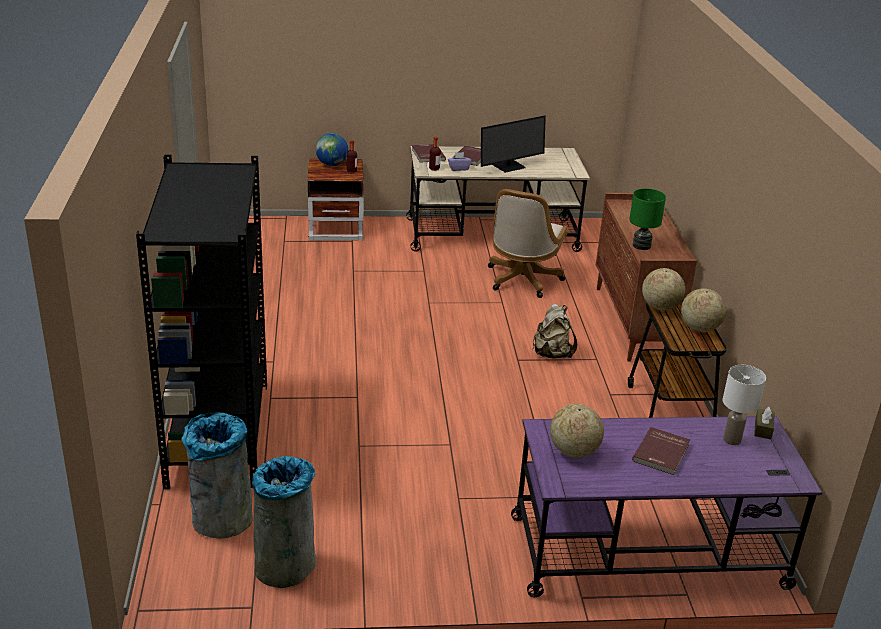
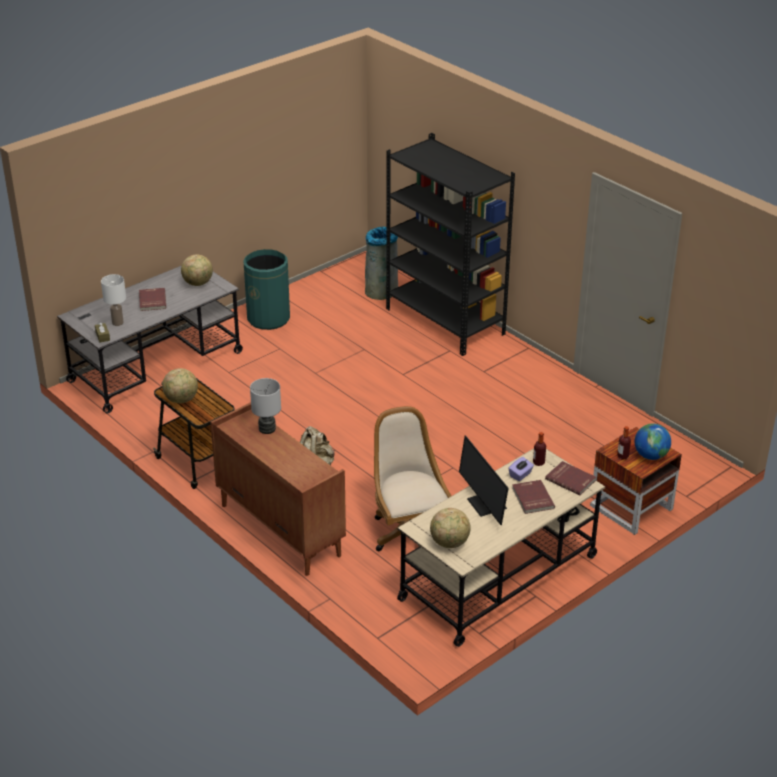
camera: 145 degrees right, 5 degrees up
grey trash can [252,456,316,588] -> none
monitor [481,115,546,173] -> monitor turned 45 degrees counterclockwise [459,435,509,525]
purple desk [511,416,822,597] -> grey desk [57,265,243,413]
green table lamp [629,188,666,250] -> grey table lamp [250,378,281,434]
globe [642,268,685,311] -> globe moved to [430,508,471,548]
none -> green trash can [243,249,290,330]

